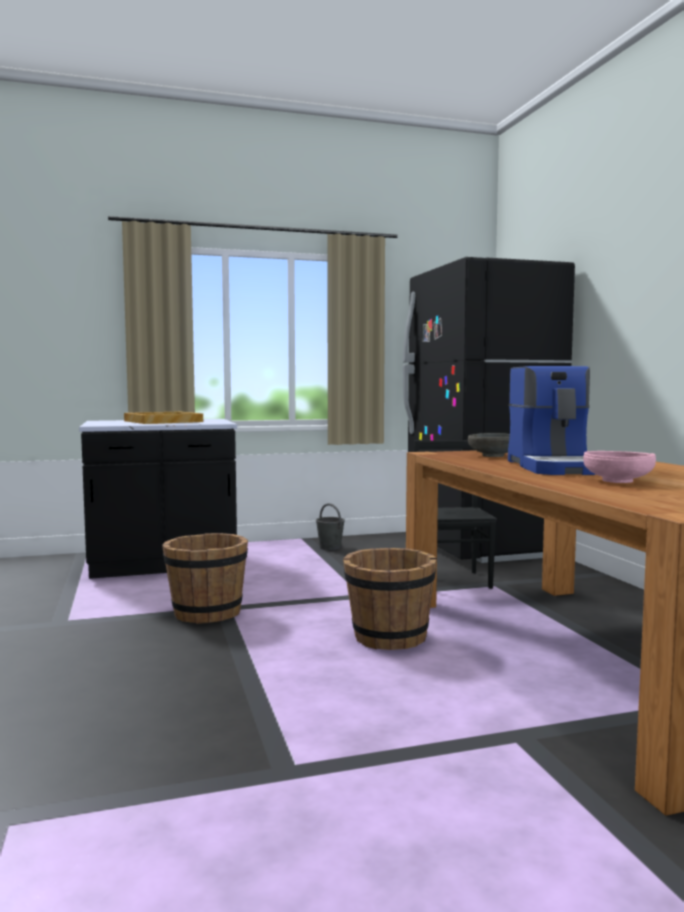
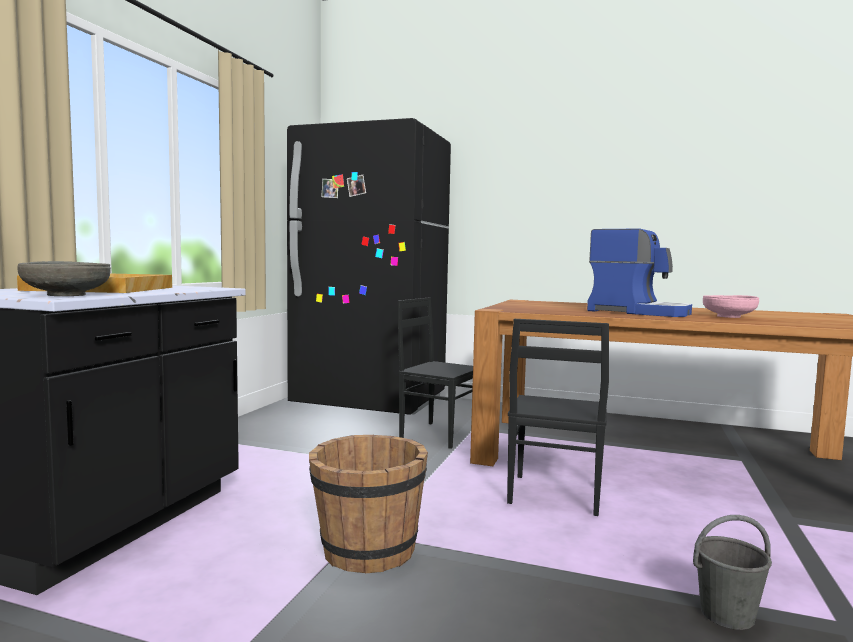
camera: 55 degrees left, 0 degrees up
grey bucket [316,503,345,550] -> grey bucket moved to [693,515,772,630]
brown bucket [343,548,437,650] -> black chair [507,319,609,516]
grey bowl [468,433,510,457] -> grey bowl moved to [18,261,111,296]

